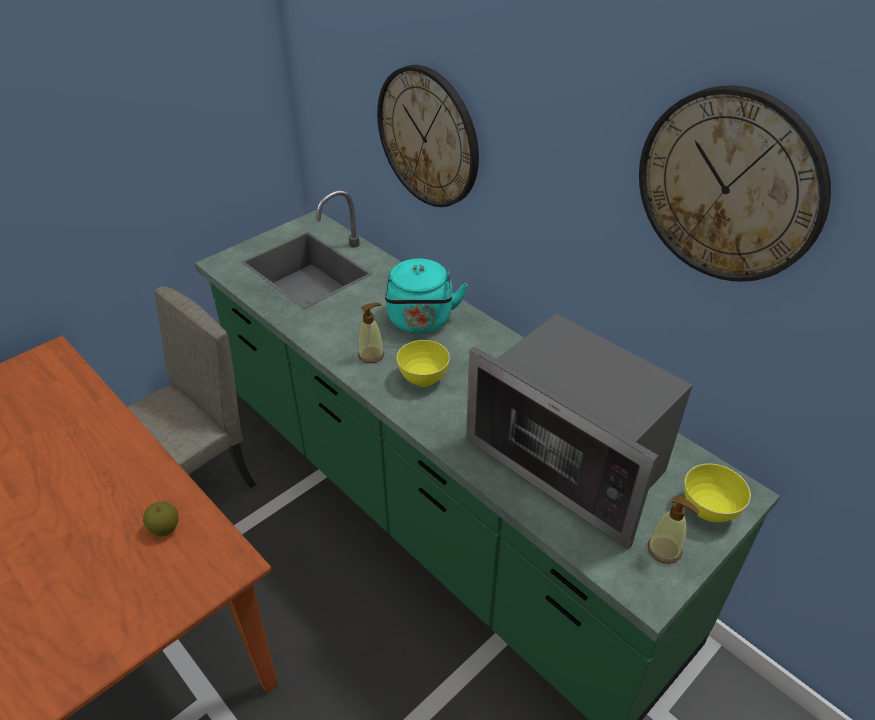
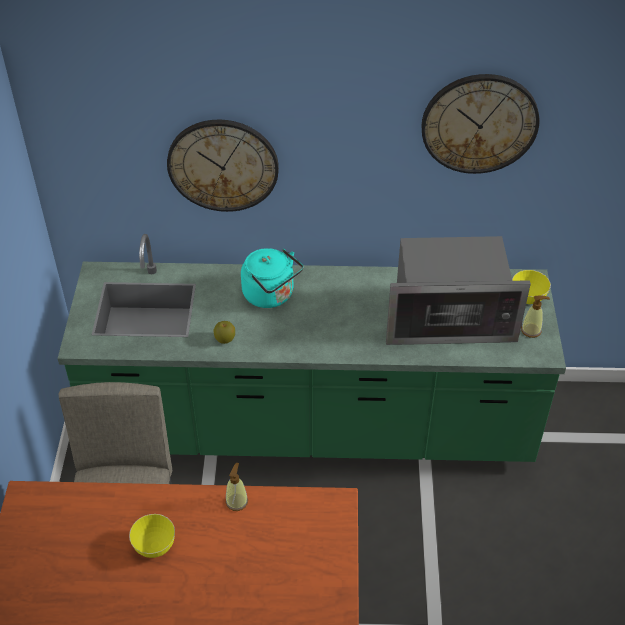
camera: 45 degrees left, 5 degrees up
apple [143,501,179,536] -> apple moved to [213,321,235,344]
soap dispenser [358,303,384,363] -> soap dispenser moved to [225,463,248,511]
yellow bowl [397,340,450,387] -> yellow bowl moved to [129,514,175,558]

